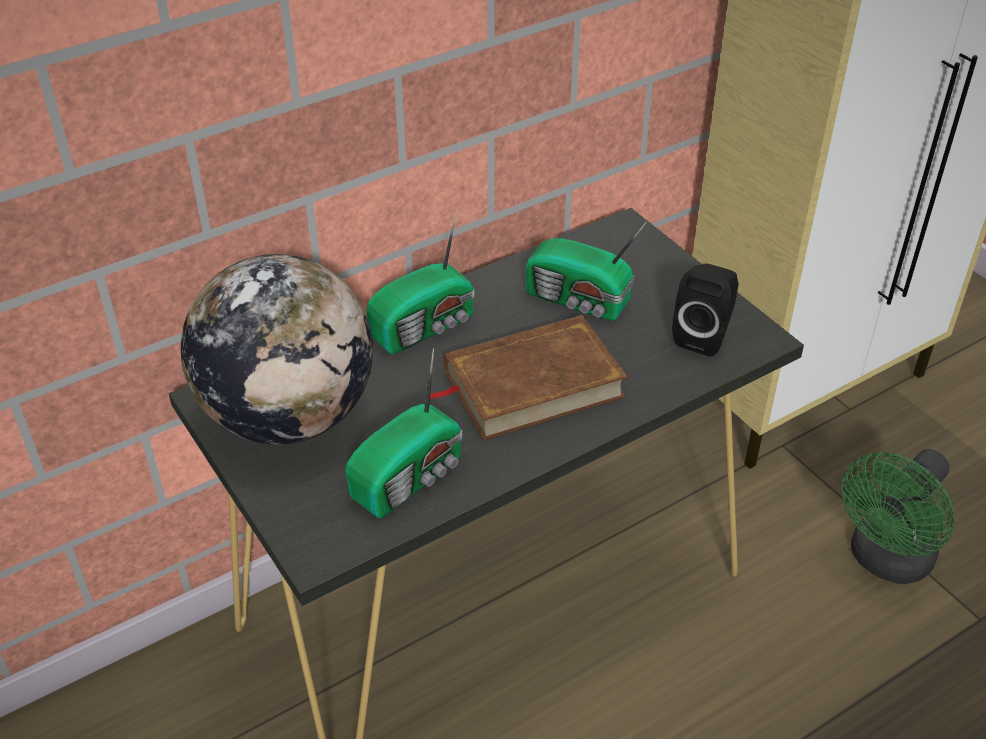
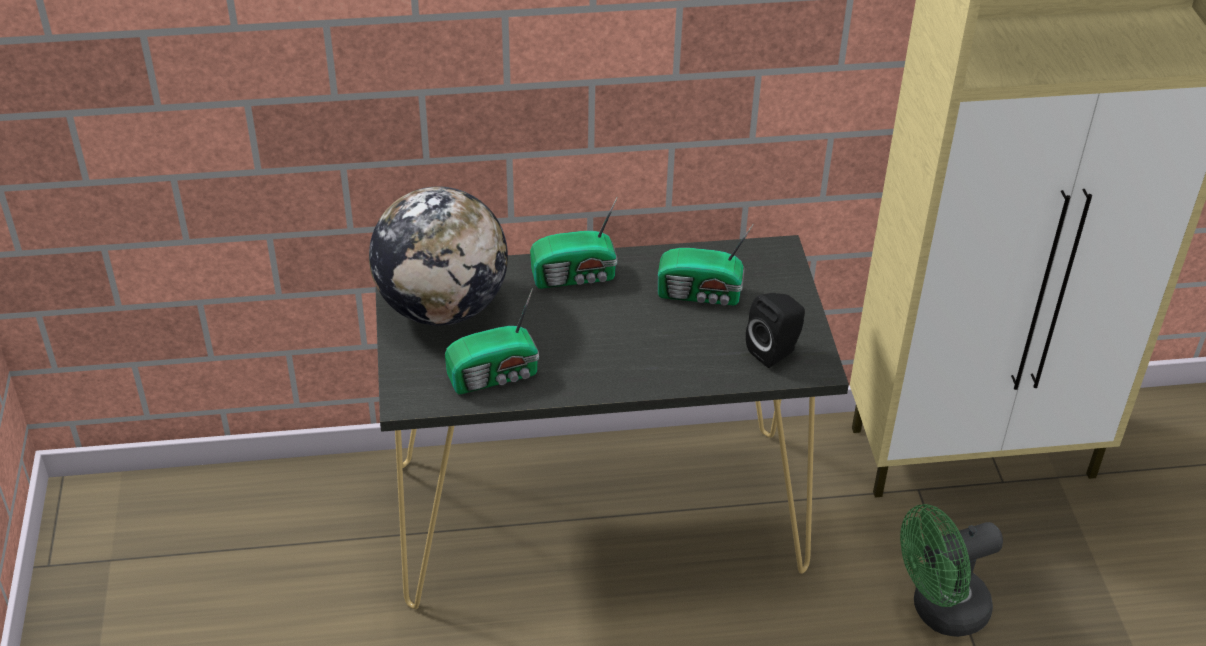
camera: 25 degrees right, 0 degrees up
brown book [430,315,628,440] -> none
radio [526,221,647,321] -> radio turned 45 degrees counterclockwise [658,223,754,305]

